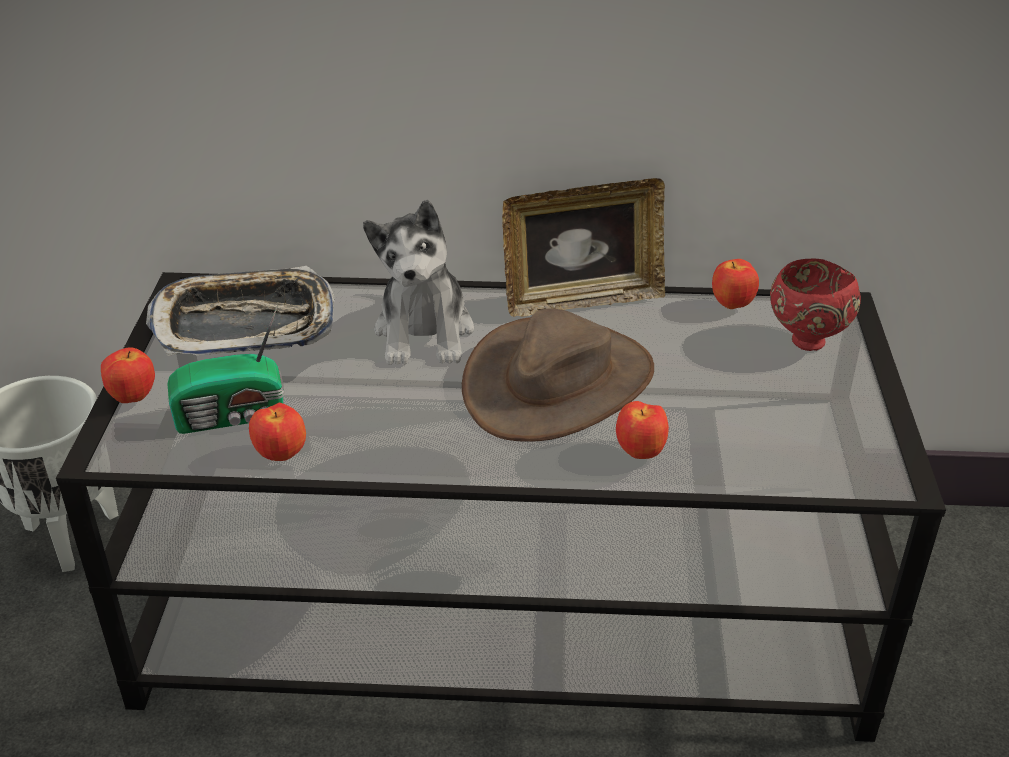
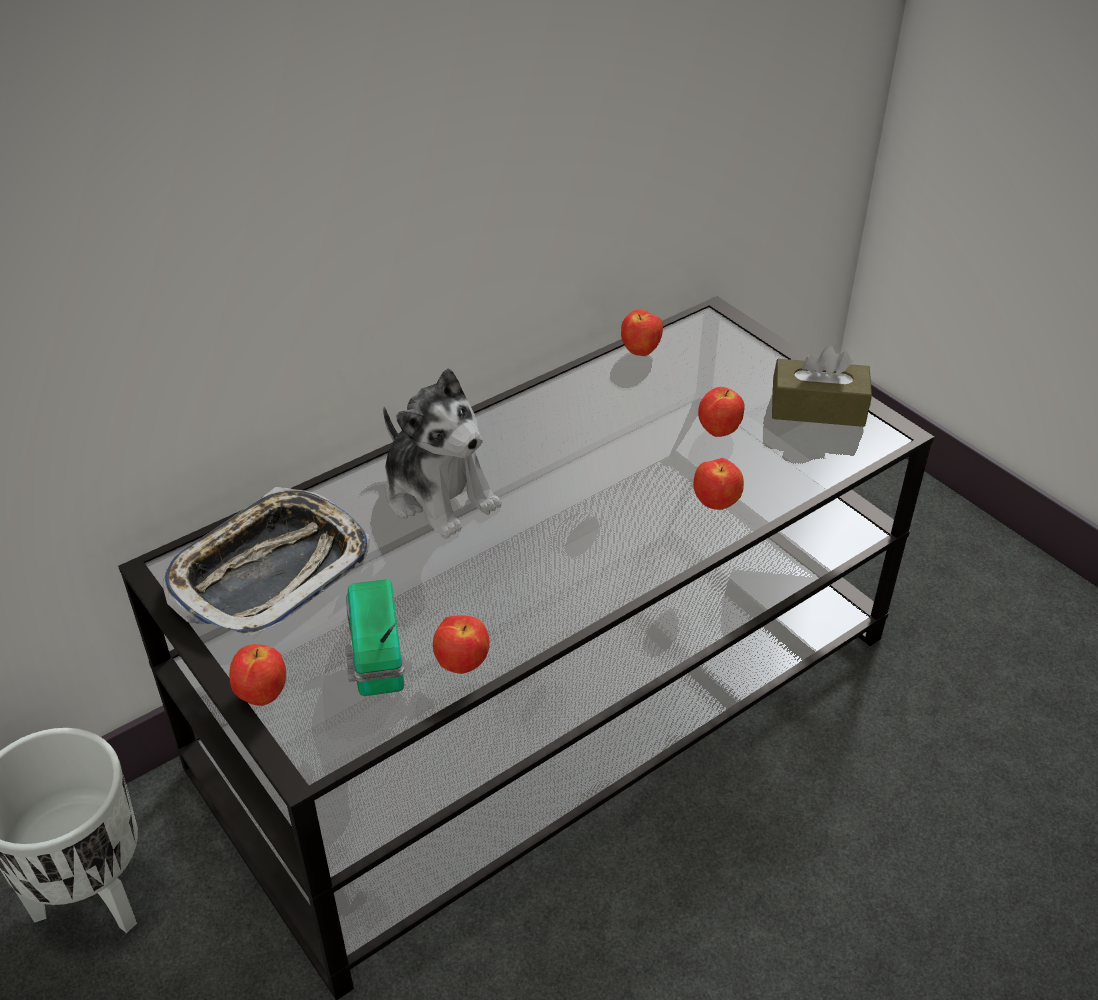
camera: 40 degrees left, 5 degrees up
radio [168,306,285,434] -> radio turned 135 degrees clockwise [346,579,405,696]
brown hat [462,309,654,442] -> none
picture frame [502,178,665,317] -> none
red bowl [770,259,861,351] -> none
none -> apple [698,387,745,437]
none -> brown tissue box [772,346,872,427]

